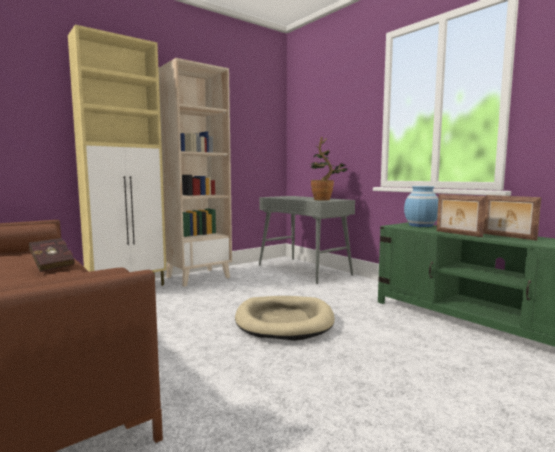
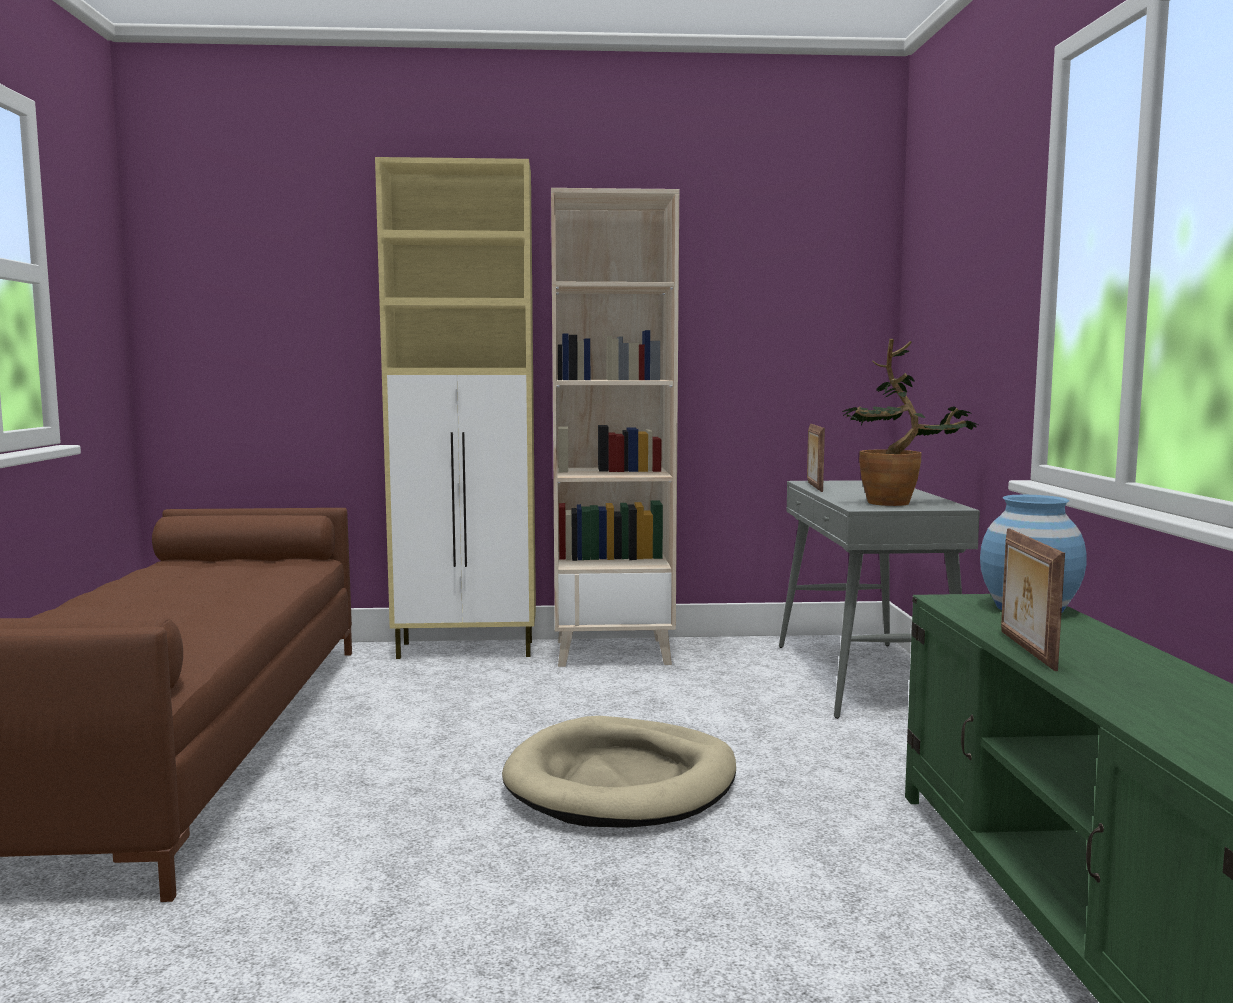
camera: 35 degrees right, 0 degrees up
red book [29,238,75,272] -> none
picture frame [483,195,541,241] -> picture frame moved to [807,424,825,492]

